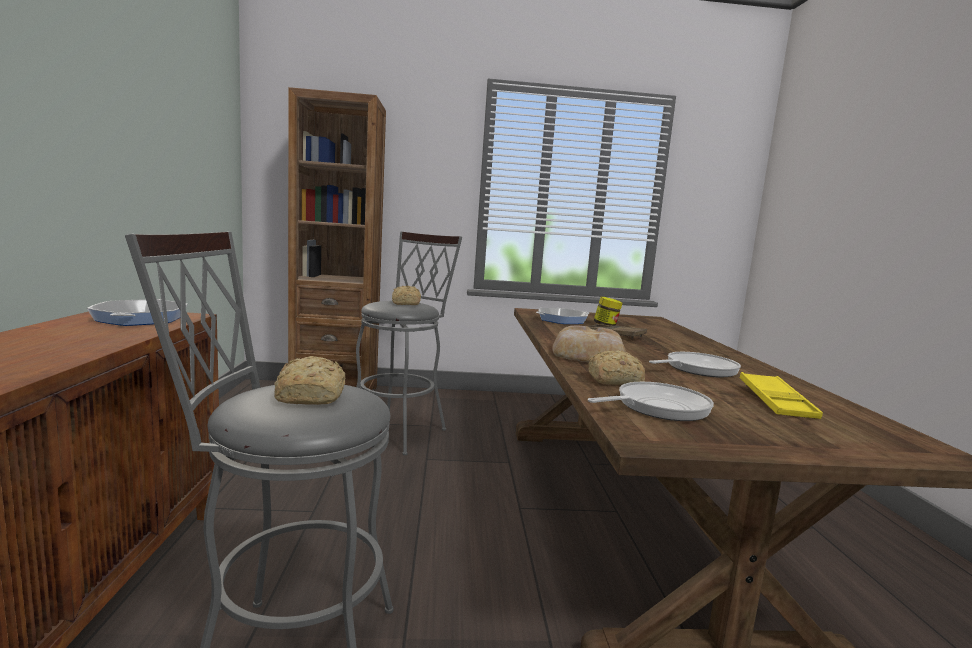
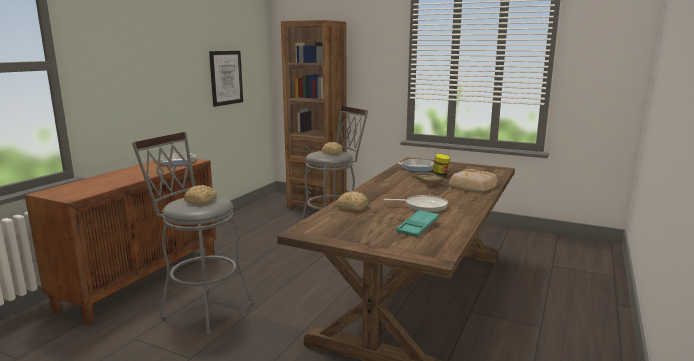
camera: 30 degrees right, 5 degrees up
bread [552,326,626,362] -> bread moved to [449,169,498,192]
frying pan [588,382,714,421] -> none
yellow tray [740,372,823,419] -> turquoise tray [396,210,439,237]
none -> picture [209,51,243,107]

